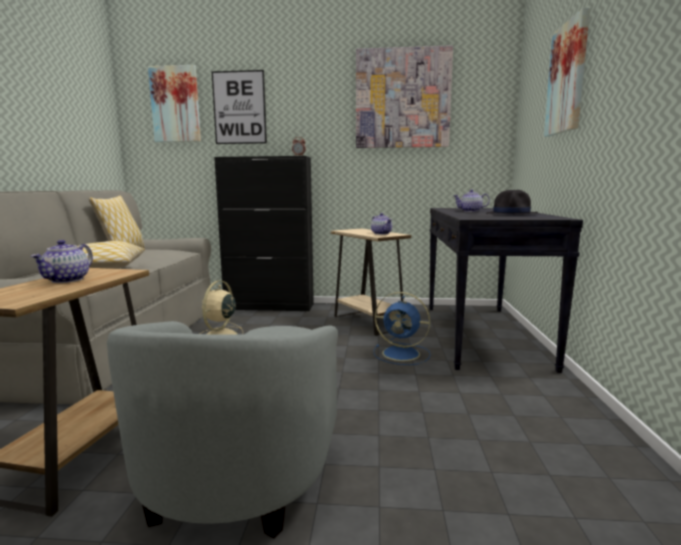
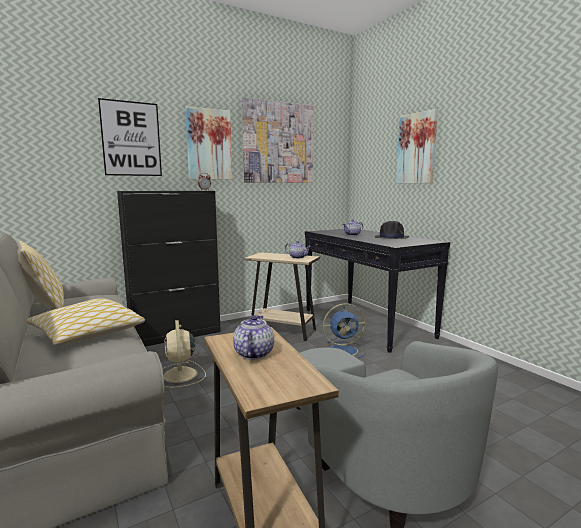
camera: 35 degrees left, 0 degrees up
teapot [30,240,93,283] -> teapot turned 150 degrees counterclockwise [233,315,274,360]
picture [148,65,201,142] -> picture moved to [185,106,232,180]

